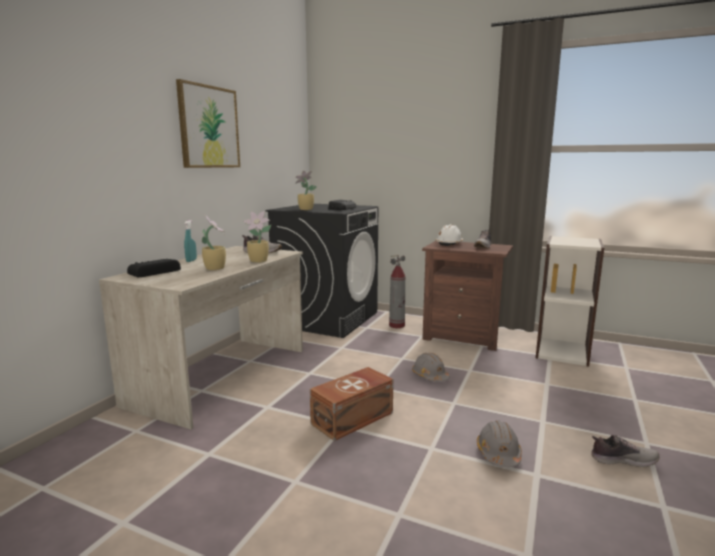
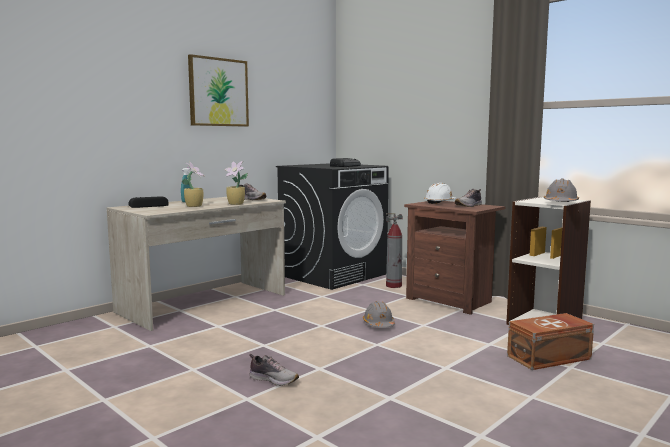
camera: 20 degrees right, 5 degrees down
potted plant [295,170,316,210] -> none
brown storage box [310,367,393,441] -> brown storage box moved to [507,313,594,370]
grey hard hat [477,420,522,468] -> grey hard hat moved to [544,178,579,202]
shoe [591,435,659,468] -> shoe moved to [249,354,299,386]

